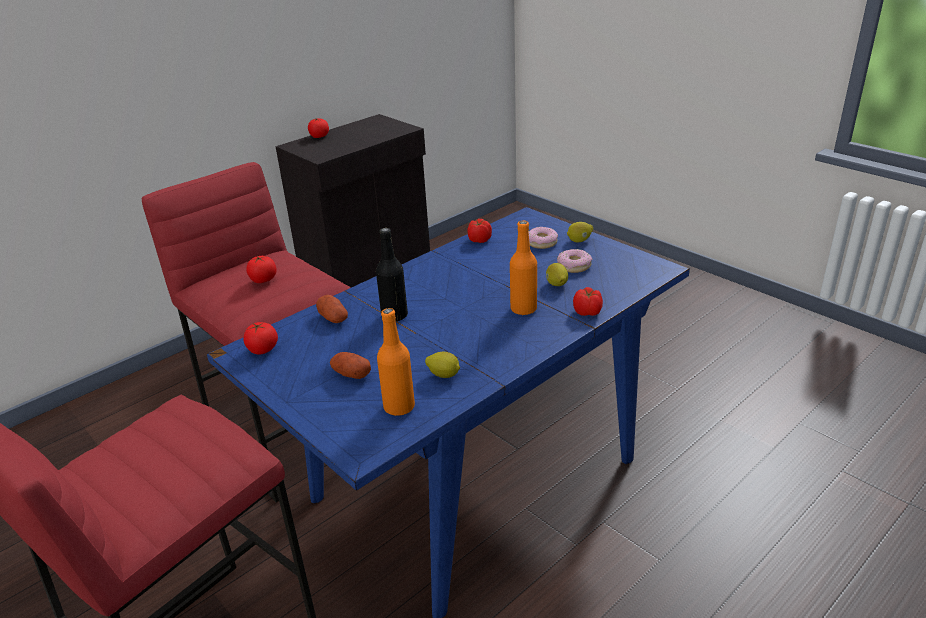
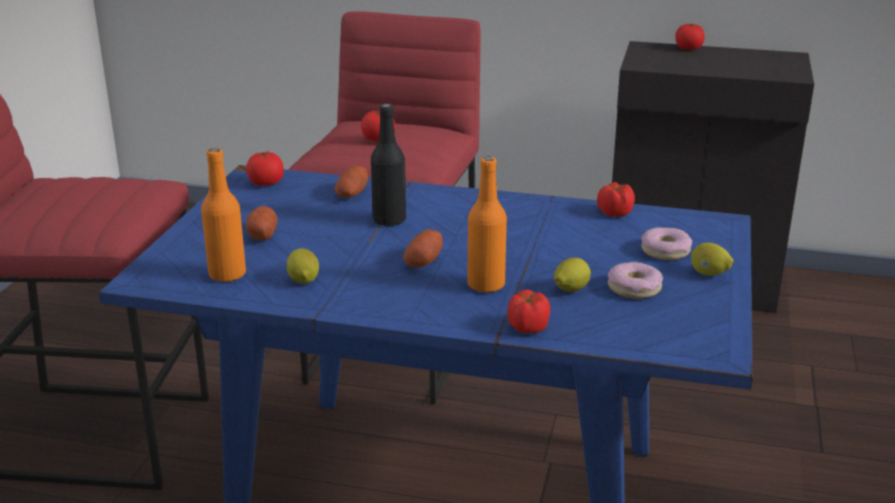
camera: 55 degrees right, 5 degrees down
none -> potato [403,229,443,267]

